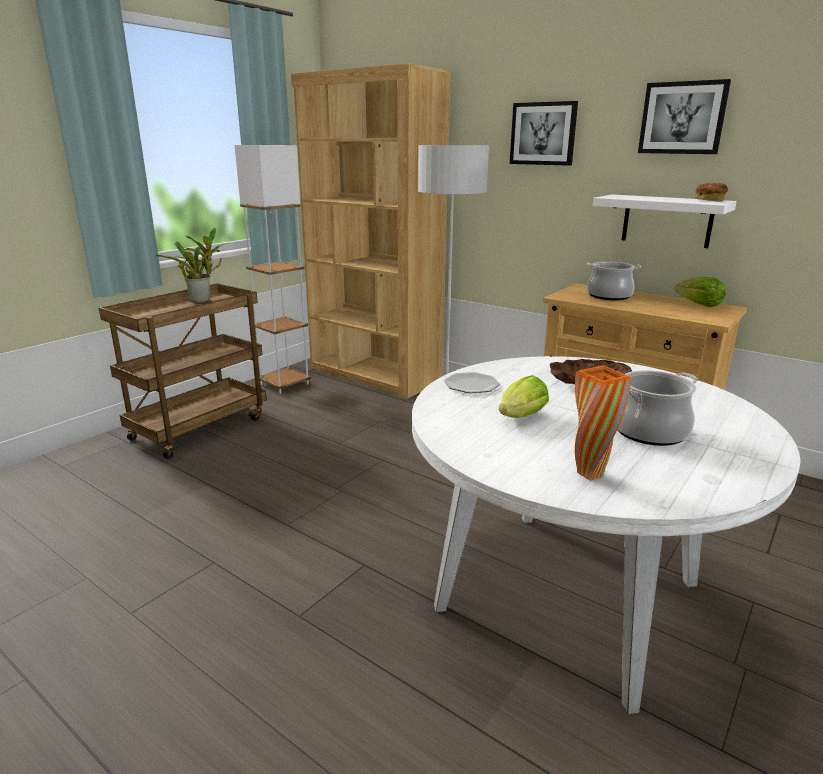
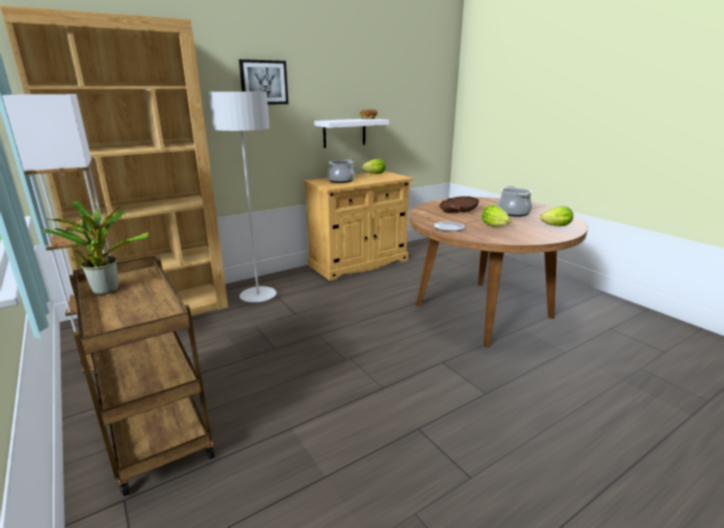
camera: 70 degrees left, 0 degrees up
white dining table [412,356,800,714] -> brown dining table [409,197,588,347]
orange vase [575,365,631,481] -> lettuce [540,206,573,226]
picture [638,79,731,154] -> none

